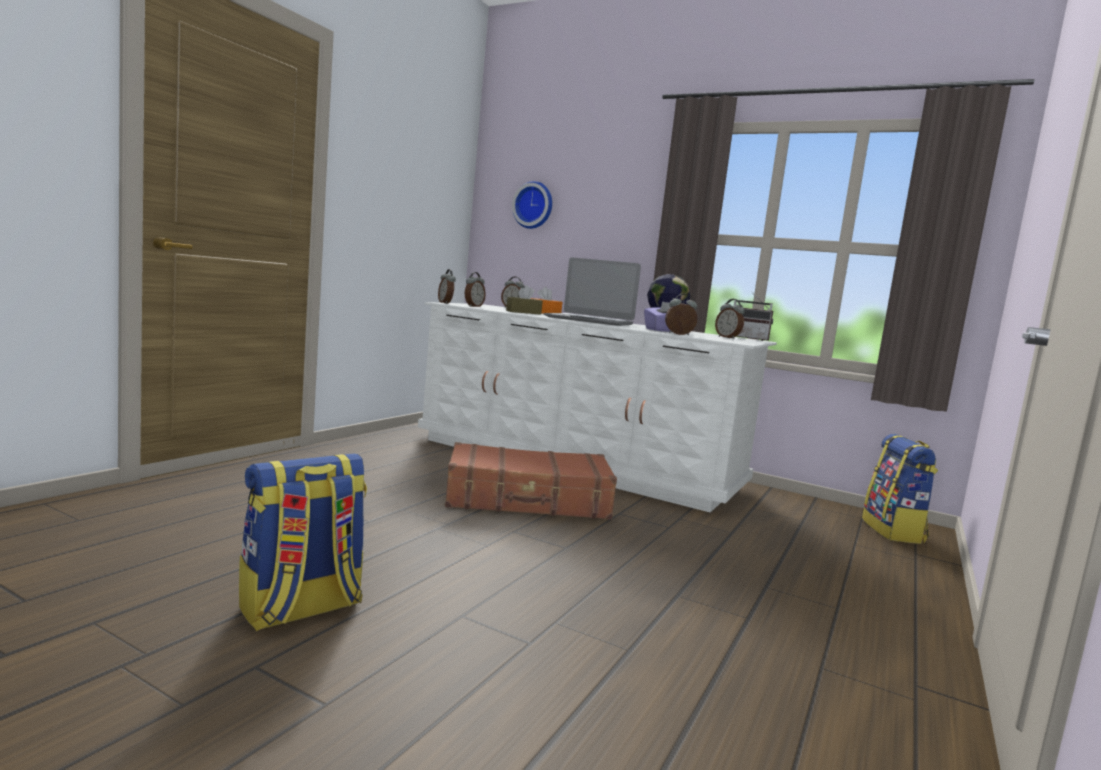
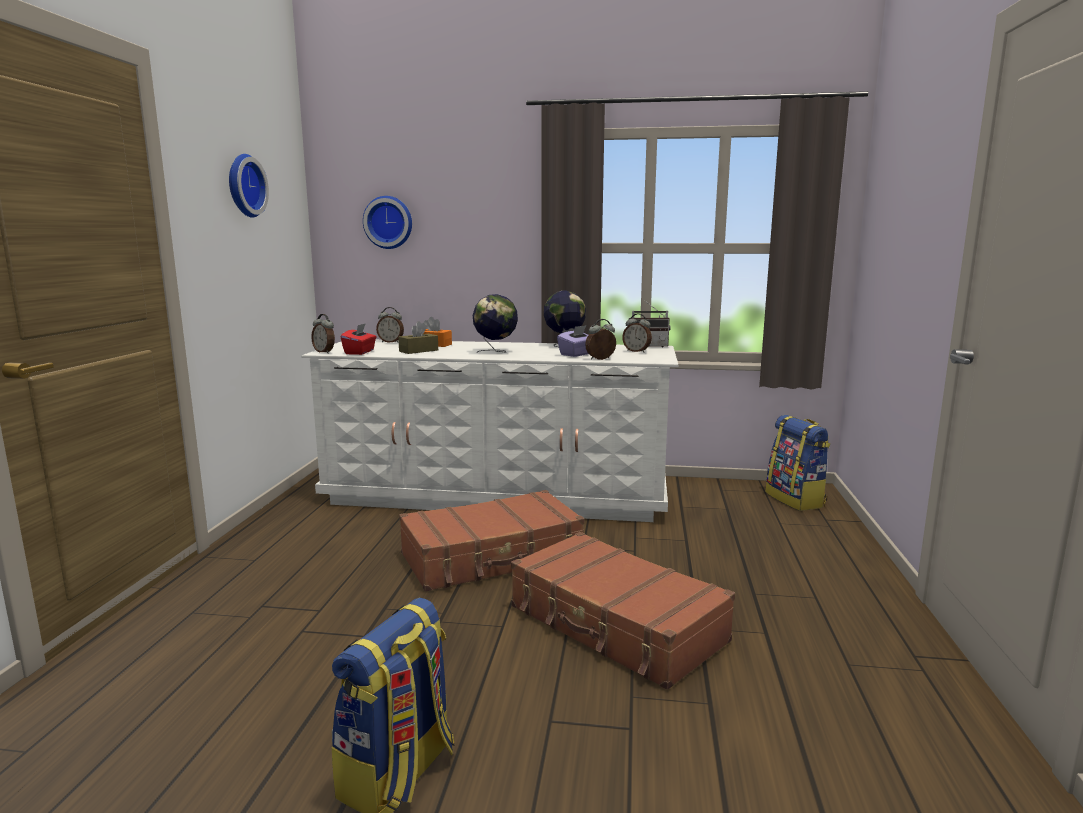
camera: 20 degrees left, 5 degrees up
alarm clock [465,272,486,307] -> red tissue box [341,323,376,355]
laptop [544,257,641,326] -> globe [473,294,518,353]
none -> wall clock [229,154,269,218]
none -> brown suitcase [511,532,735,690]

